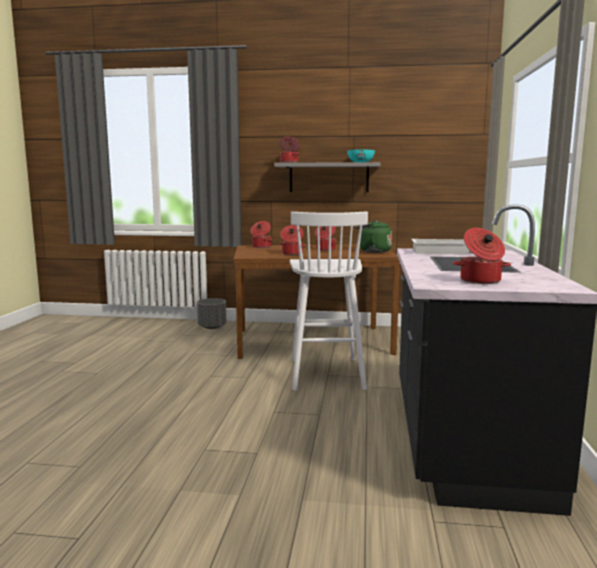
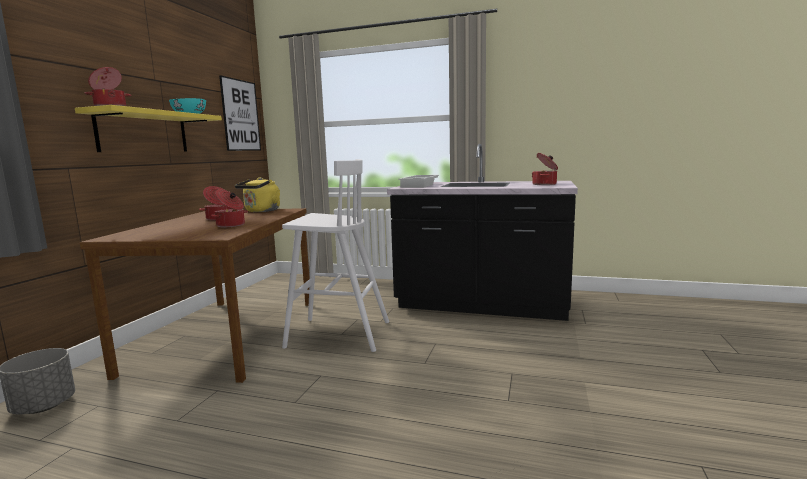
camera: 80 degrees left, 0 degrees up
cooking pot [251,221,272,248] -> none
grey shelf [274,162,381,192] -> yellow shelf [75,105,222,152]
green kettle [355,220,392,253] -> yellow kettle [235,177,280,212]
none -> picture [219,75,261,151]

